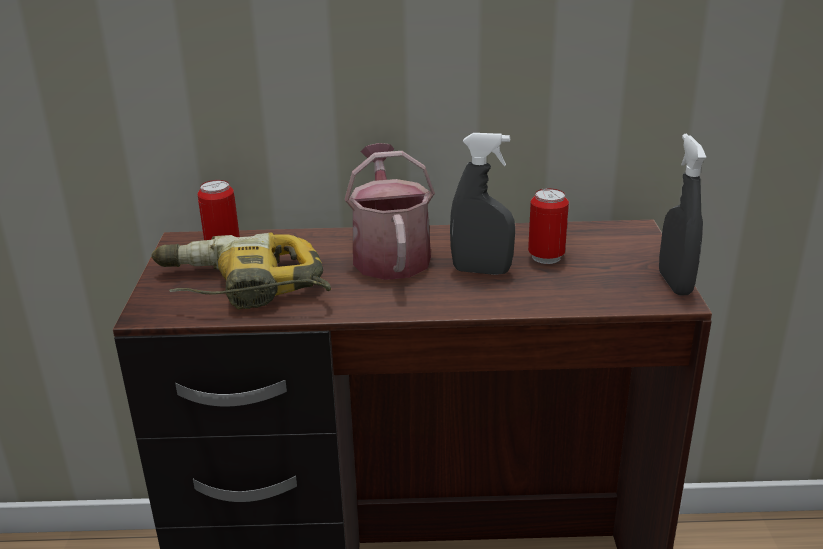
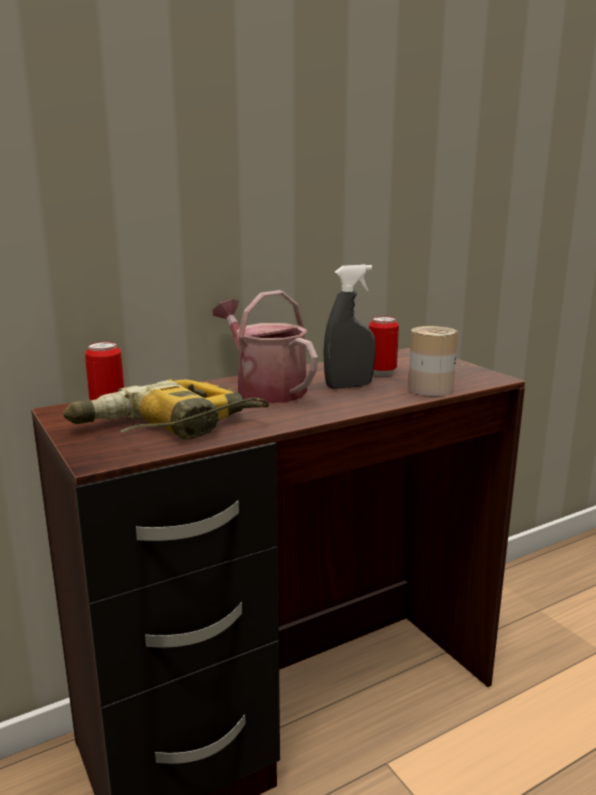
camera: 30 degrees left, 10 degrees down
grey spray bottle [659,134,706,296] -> none
none -> can [408,326,458,396]

